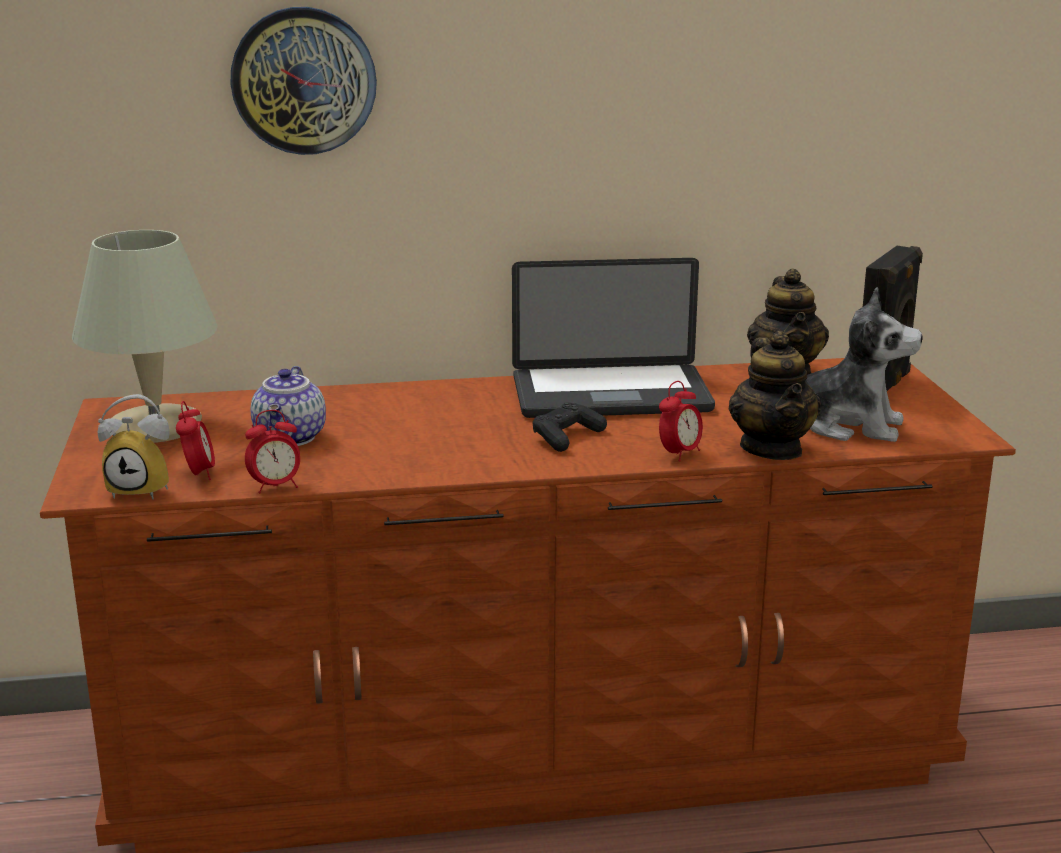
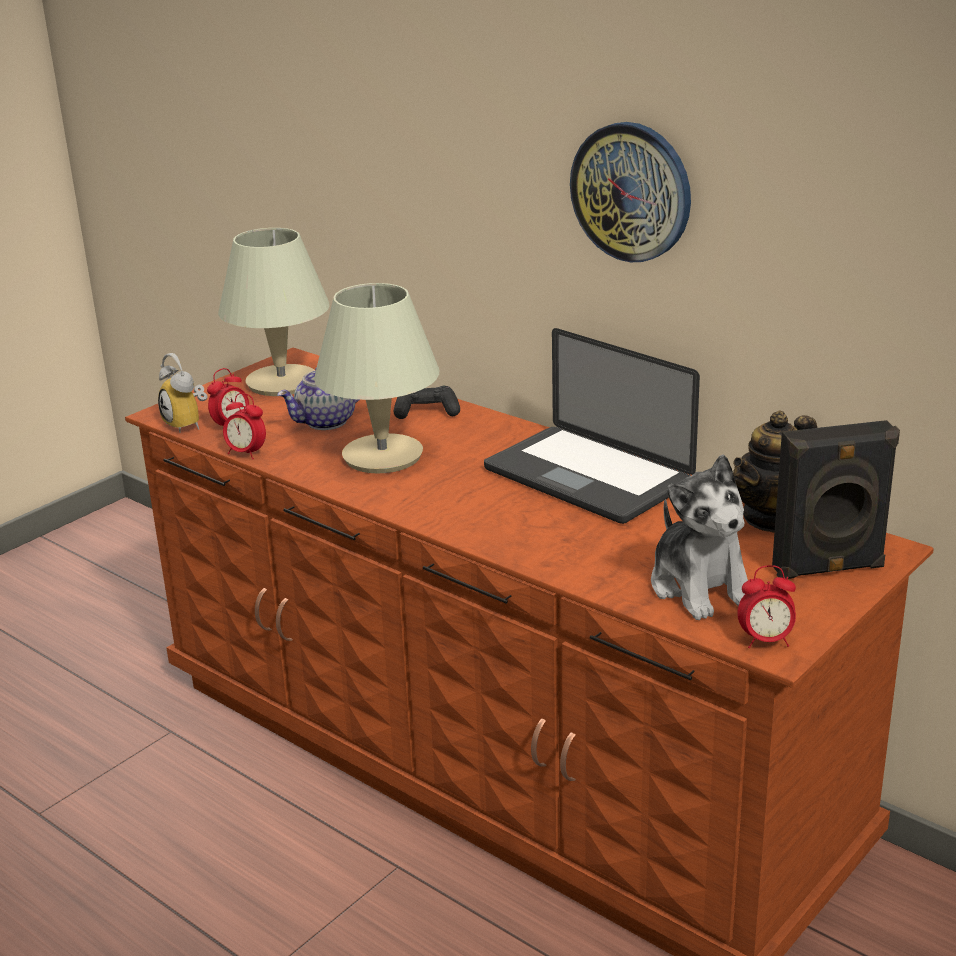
camera: 50 degrees right, 5 degrees up
wall clock [231,7,377,155] -> wall clock moved to [570,122,691,262]
black game controller [533,402,607,452] -> black game controller moved to [394,385,460,419]
alarm clock [659,381,703,462] -> alarm clock moved to [737,565,796,649]
teapot [729,331,821,460] -> none
none -> beige table lamp [314,283,439,473]

